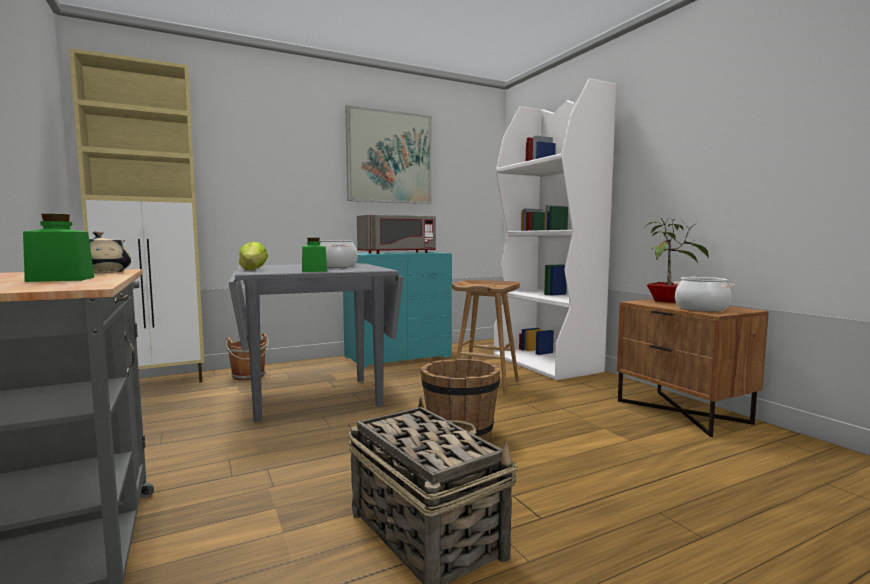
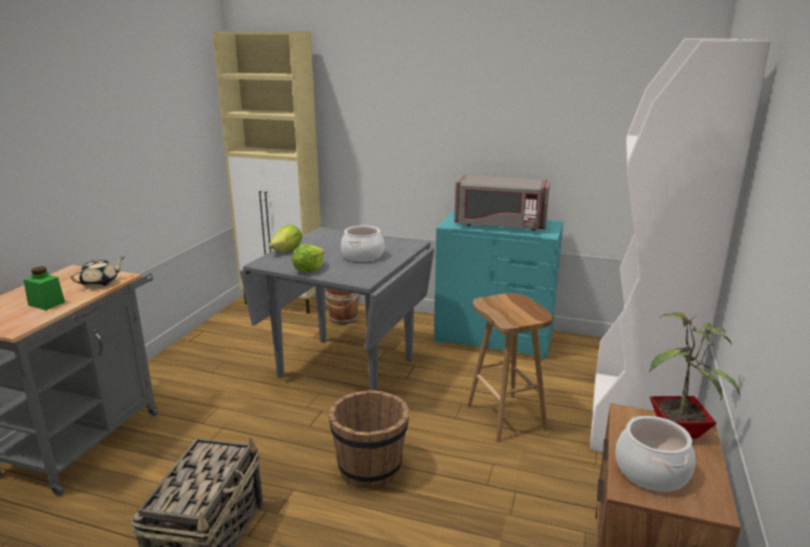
camera: 45 degrees right, 15 degrees up
green jar [302,238,327,272] -> lettuce [292,245,324,272]
picture [345,105,432,204] -> none

